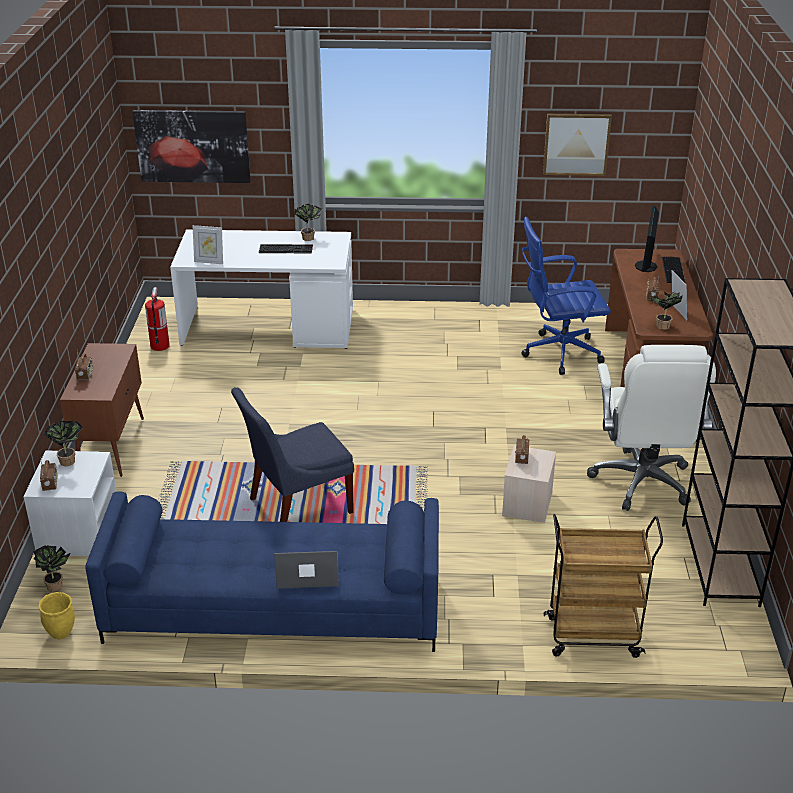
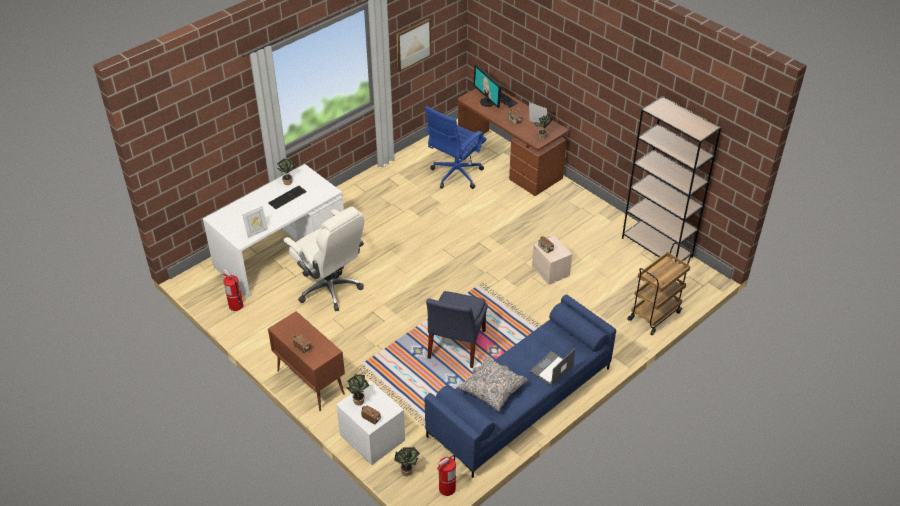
camera: 45 degrees left, 10 degrees up
yellow planter [38,592,75,639] -> fire extinguisher [437,455,456,496]
picture [132,110,251,183] -> none
white office chair [587,345,716,511] -> white office chair moved to [284,207,364,311]
none -> grey pillow [458,356,528,412]

